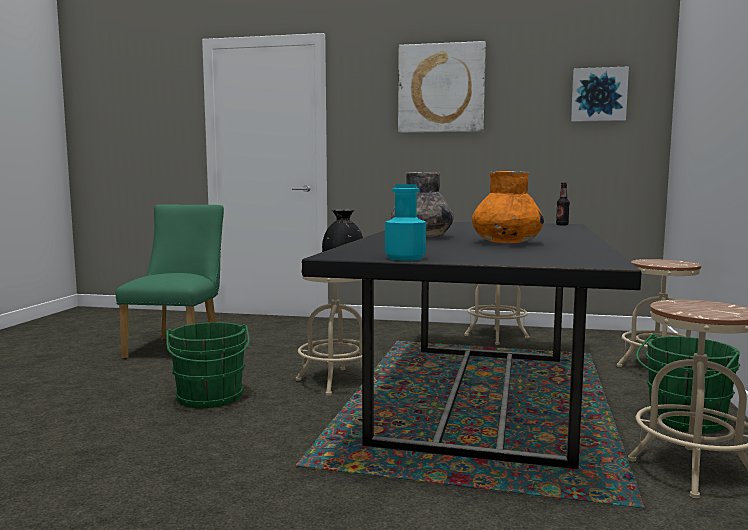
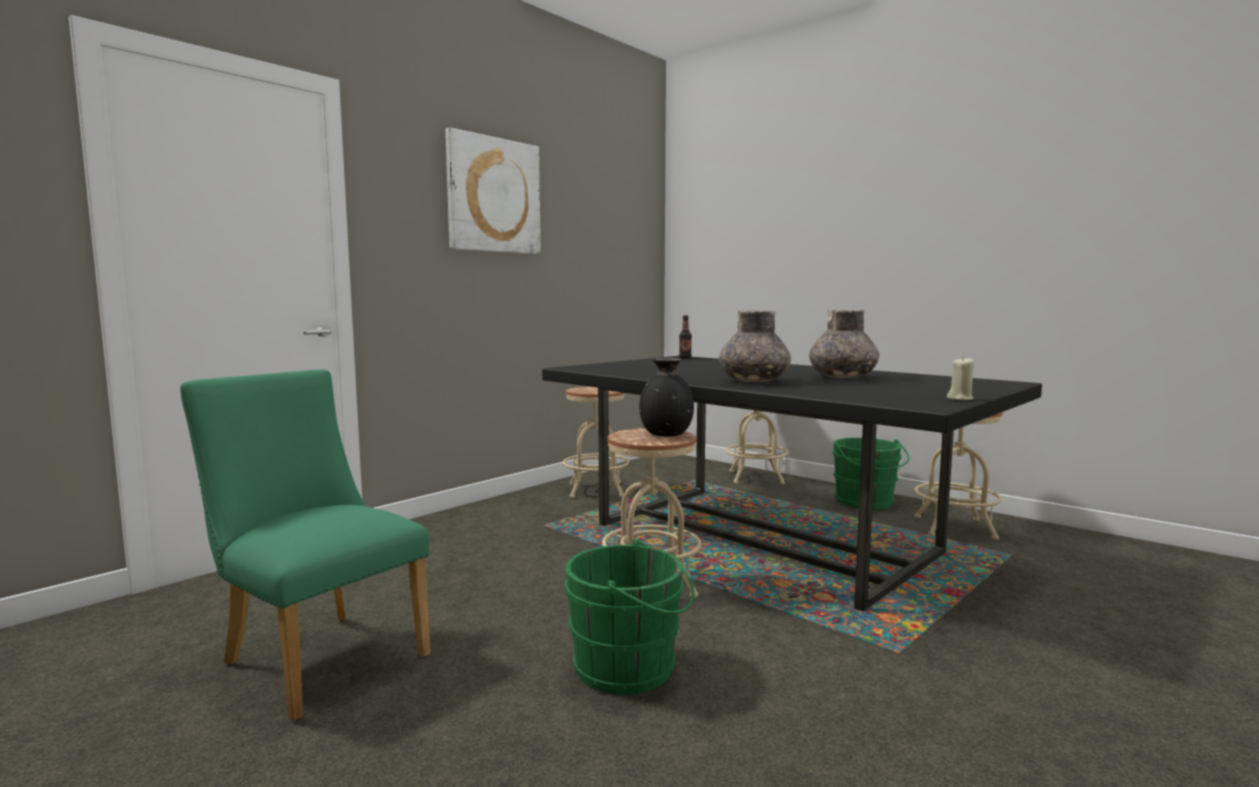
camera: 60 degrees left, 0 degrees up
turquoise bottle [385,184,426,261] -> beige candle [947,356,974,400]
orange vase [472,171,544,243] -> grey vase [809,310,879,378]
picture [571,67,629,122] -> none

